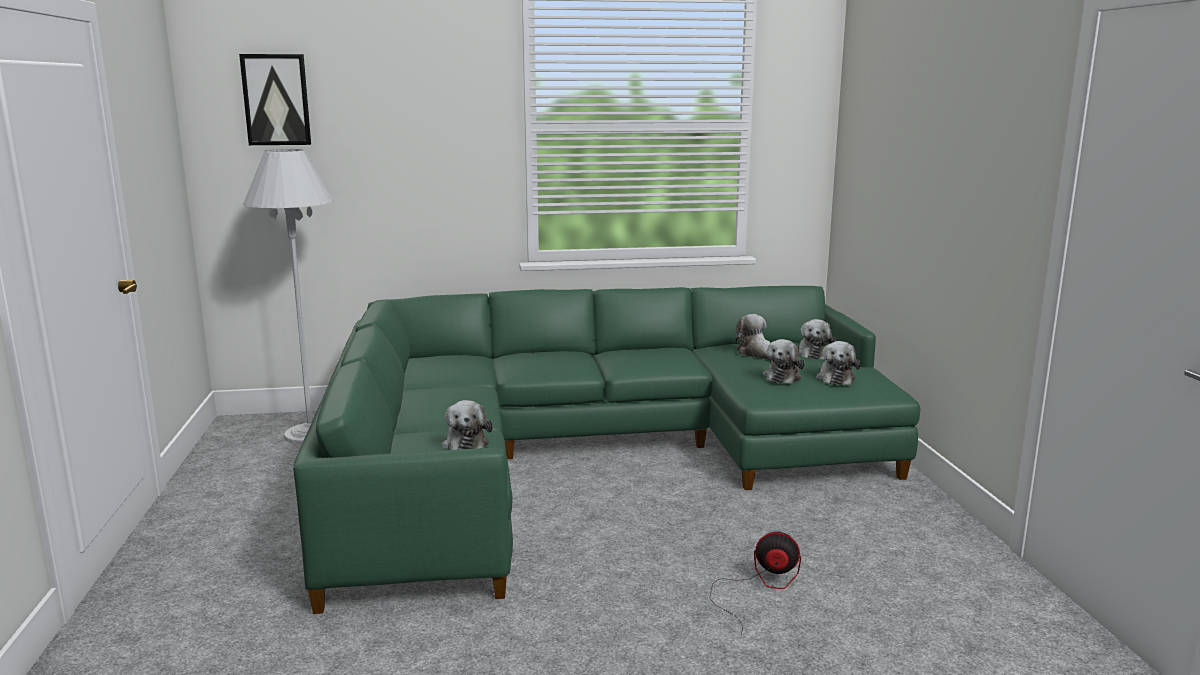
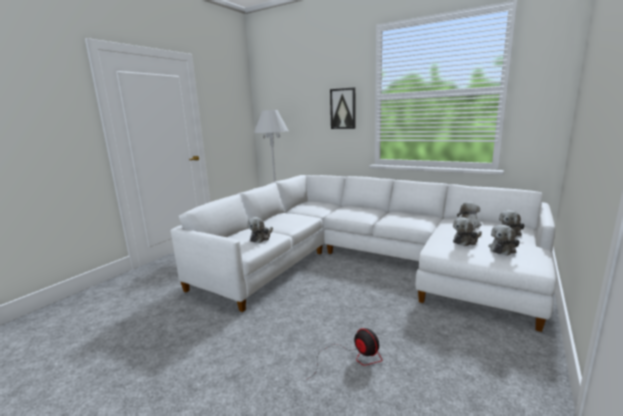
camera: 40 degrees right, 0 degrees up
picture [239,54,311,145] -> picture moved to [330,87,356,129]
green sofa [293,286,920,614] -> white sofa [170,175,557,332]

